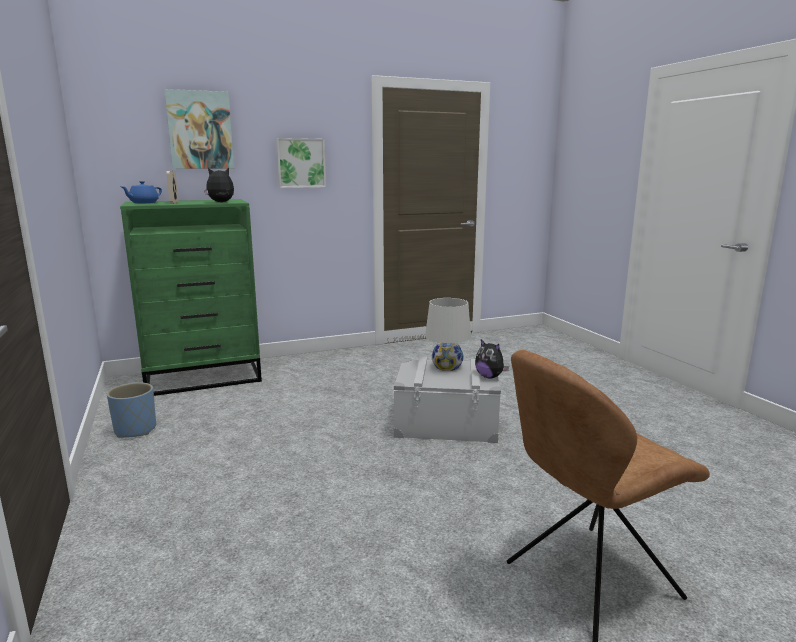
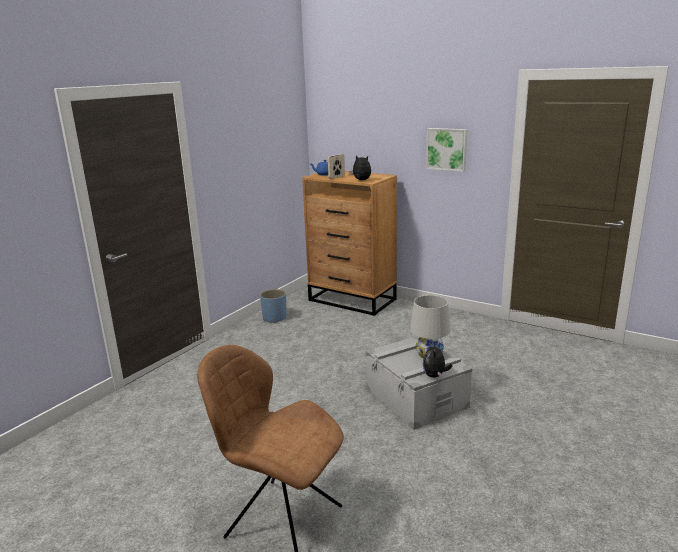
camera: 55 degrees right, 5 degrees up
green dresser [120,199,262,396] -> brown dresser [302,171,397,316]
picture [164,89,234,169] -> none

